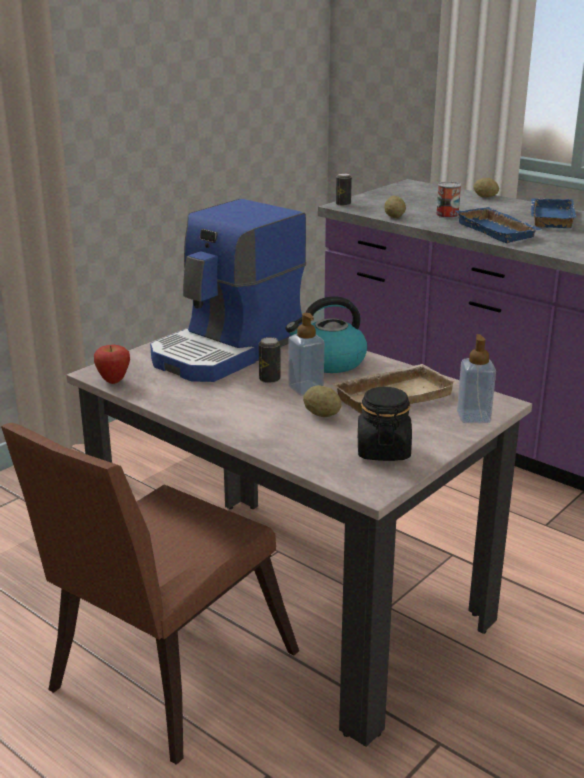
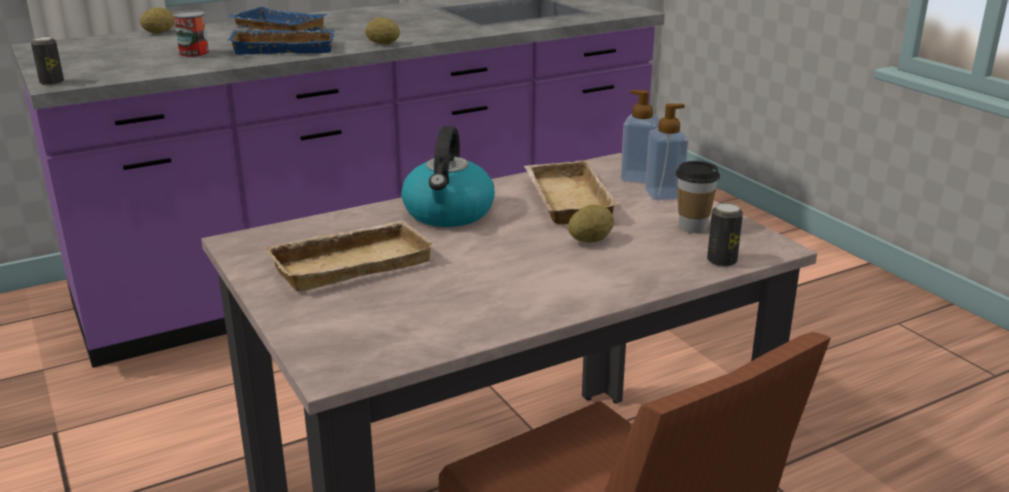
camera: 70 degrees left, 0 degrees up
apple [94,345,130,384] -> none
coffee machine [150,199,306,382] -> beige tray [263,220,435,292]
can [259,337,281,383] -> can moved to [707,203,743,267]
soap dispenser [289,313,324,395] -> soap dispenser moved to [645,104,689,200]
black jar [358,387,412,461] -> cup [675,161,720,233]
potato [385,196,406,218] -> potato moved to [365,18,400,45]

